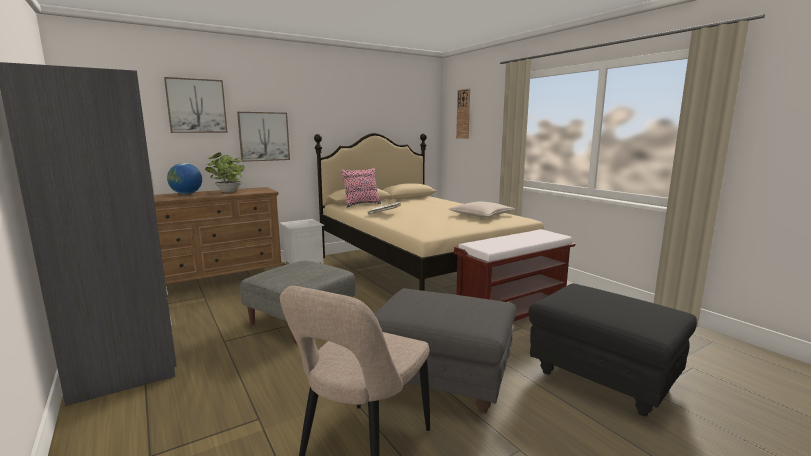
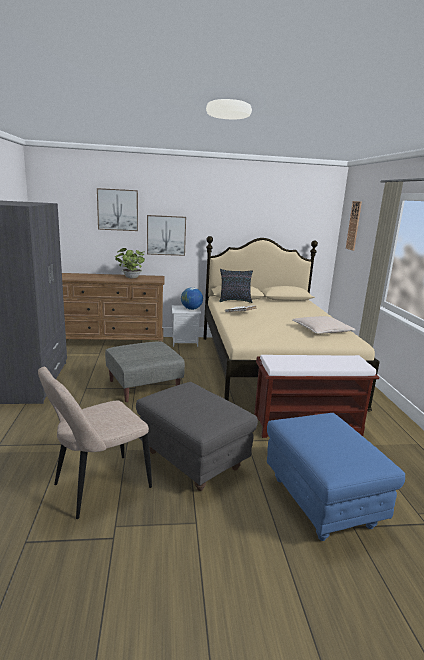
camera: 25 degrees right, 5 degrees up
globe [167,163,202,194] -> globe moved to [181,287,203,310]
pink pillow [340,168,381,208] -> black pillow [219,269,253,303]
black ottoman [529,283,697,416] -> blue ottoman [267,413,405,541]

